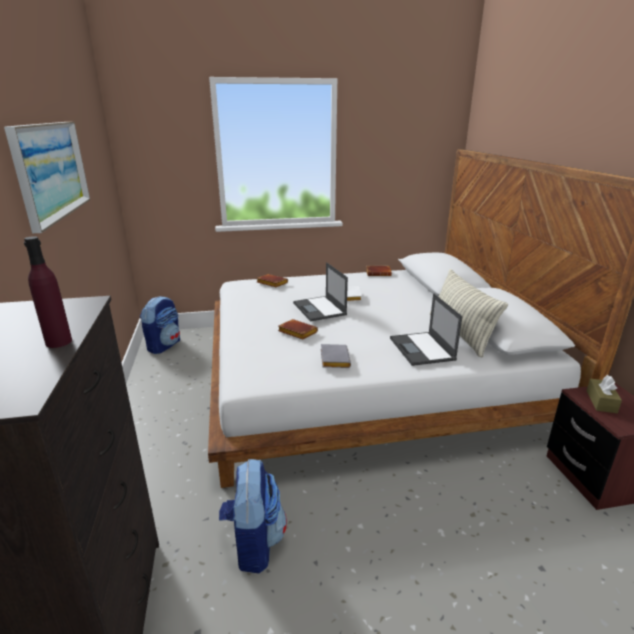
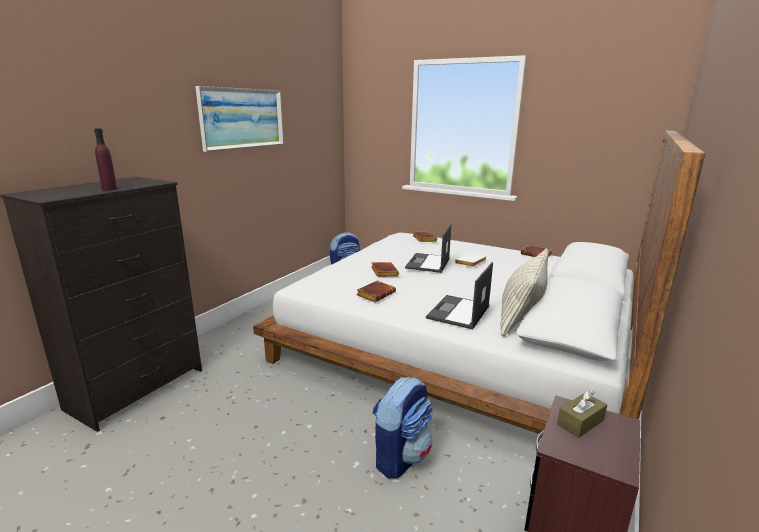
camera: 40 degrees right, 5 degrees down
backpack [219,459,287,573] -> backpack moved to [373,377,433,478]
grey book [321,344,351,368] -> brown book [357,281,396,302]

